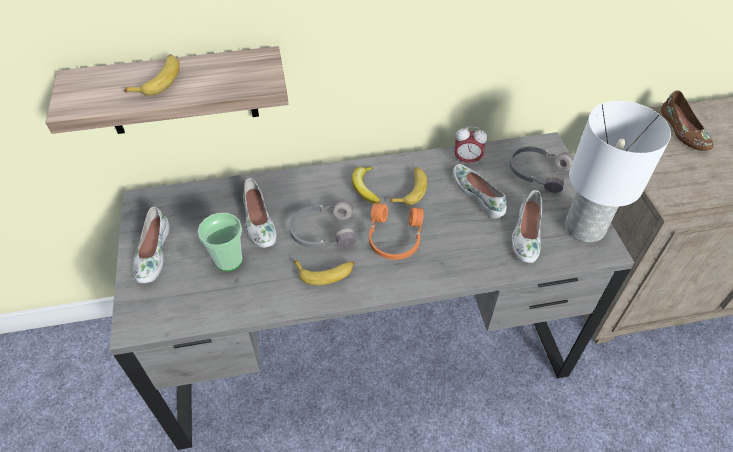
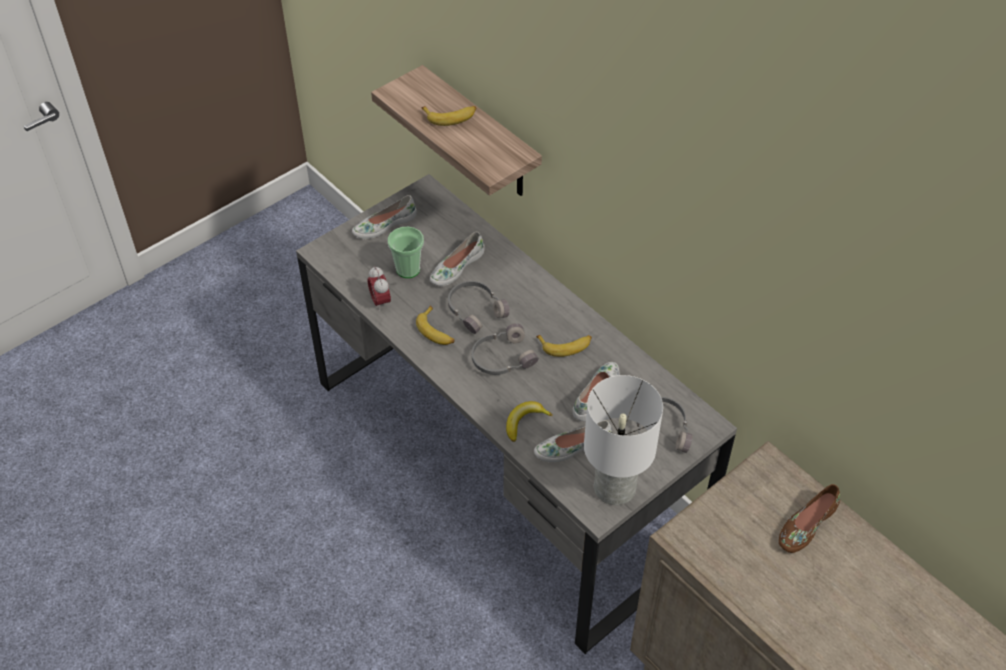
camera: 60 degrees right, 0 degrees up
banana [352,167,380,203] -> banana moved to [506,401,553,442]
orange headphones [369,203,424,260] -> grey headphones [472,323,539,375]
alarm clock [454,126,487,165] -> alarm clock moved to [368,266,391,311]

